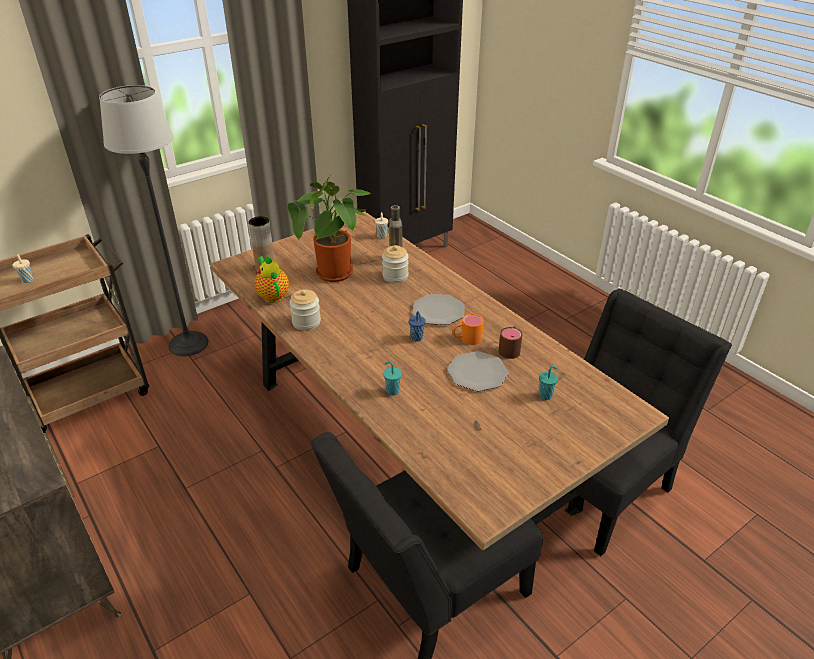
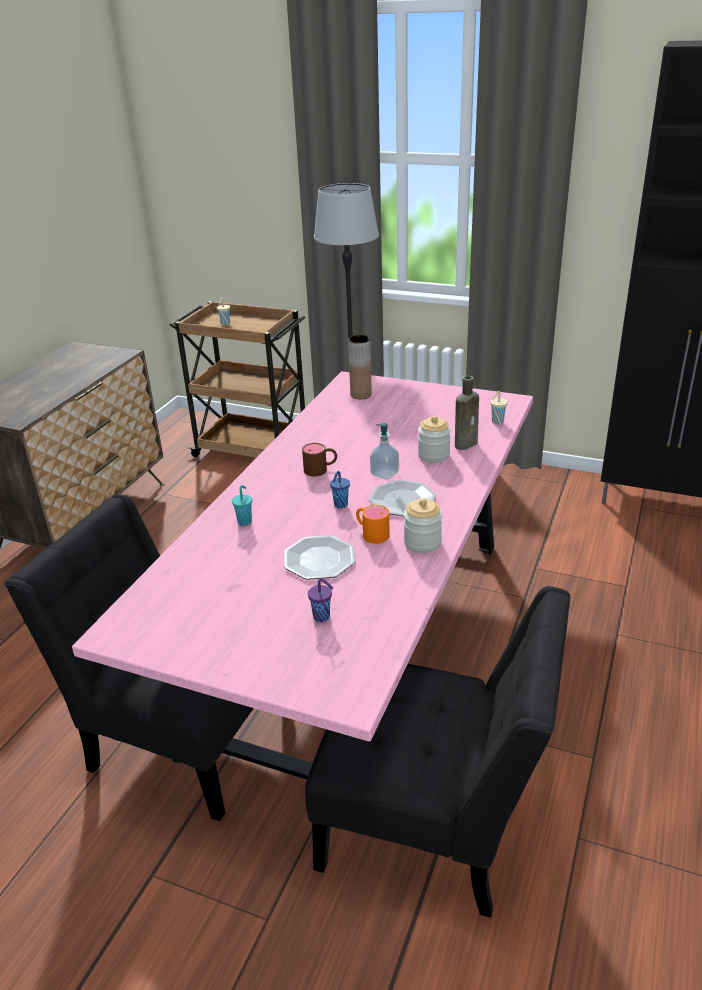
camera: 60 degrees right, 5 degrees down
brown dining table [210,211,669,550] -> pink dining table [72,371,533,780]
teapot [254,255,289,303] -> none
potted plant [287,176,372,282] -> none
jar [289,289,321,331] -> jar moved to [404,499,442,553]
brown mug [498,326,523,359] -> brown mug moved to [302,443,337,477]
turquoise cup [539,366,558,400] -> purple cup [308,579,333,622]
none -> soap dispenser [370,423,399,480]

